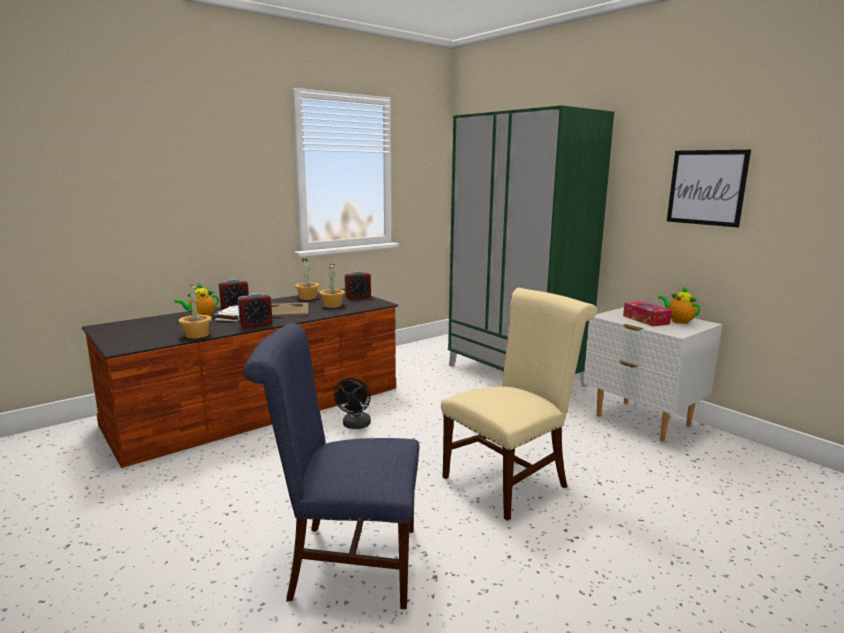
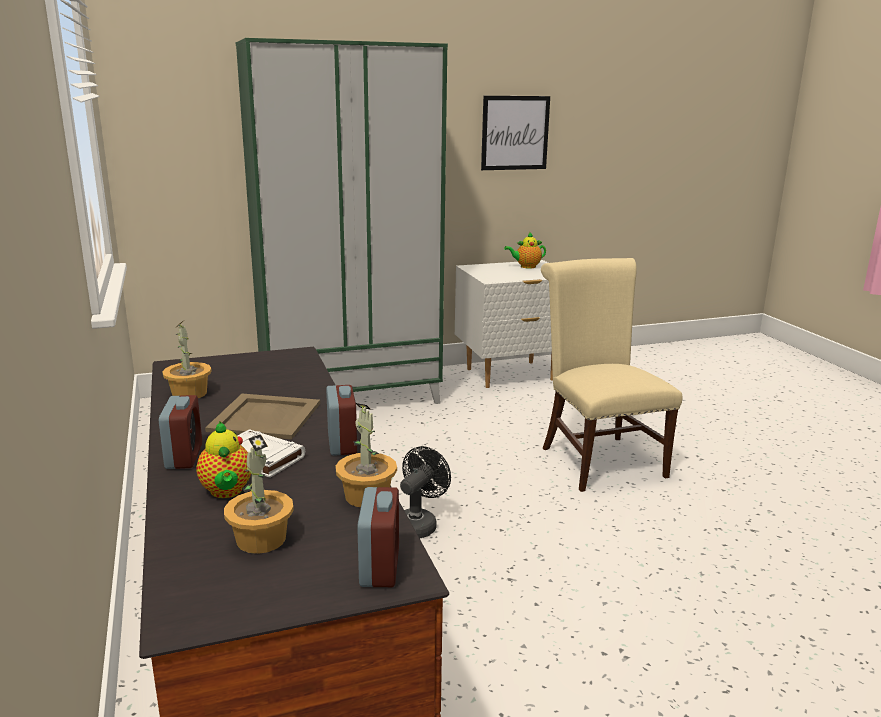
camera: 70 degrees left, 5 degrees up
blue chair [243,323,419,609] -> none
potted plant [319,264,345,308] -> potted plant moved to [224,434,294,554]
black fan [334,378,371,429] -> black fan turned 90 degrees counterclockwise [400,446,451,538]
alarm clock [344,271,371,299] -> alarm clock moved to [357,487,399,587]
tissue box [623,301,672,327] -> none

